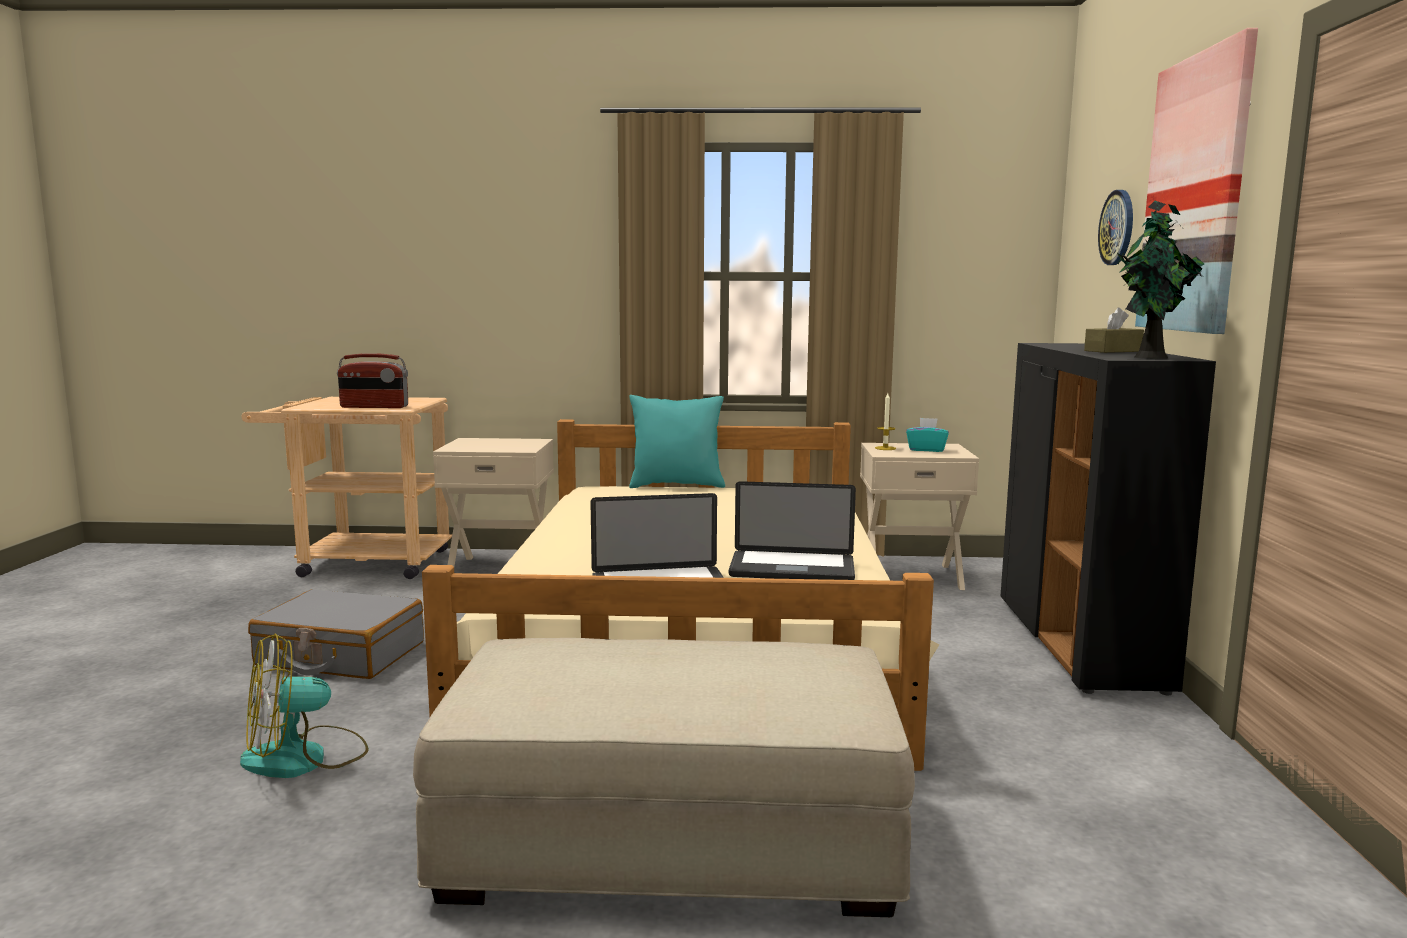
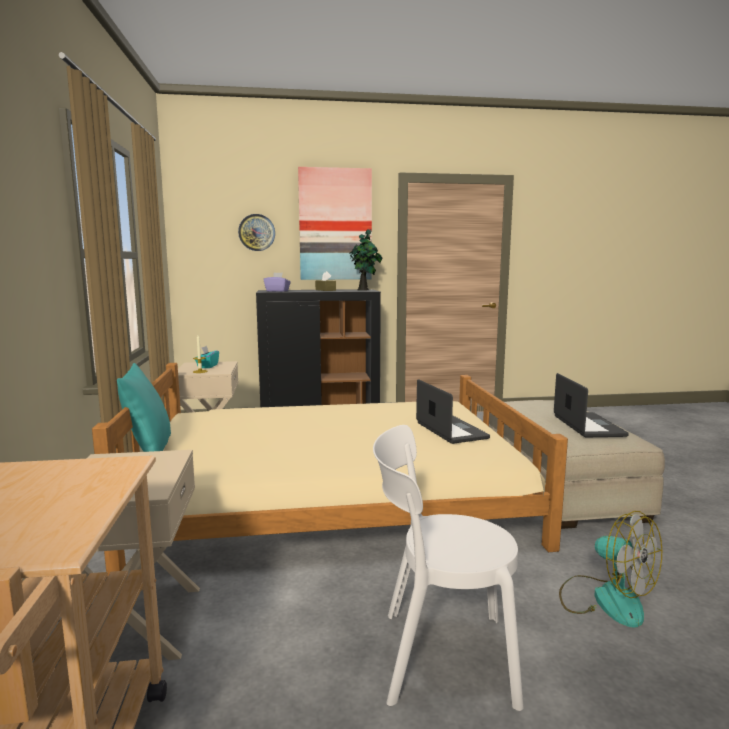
camera: 100 degrees left, 0 degrees up
grey suitcase [248,589,424,679] -> white chair [373,425,524,711]
radio [337,353,408,408] -> none
laptop [729,481,856,580] -> laptop moved to [554,373,629,437]
none -> purple tissue box [264,272,291,292]

